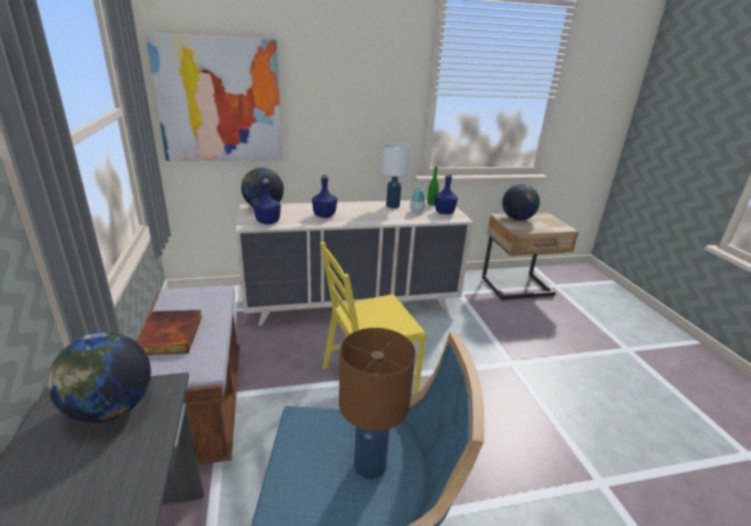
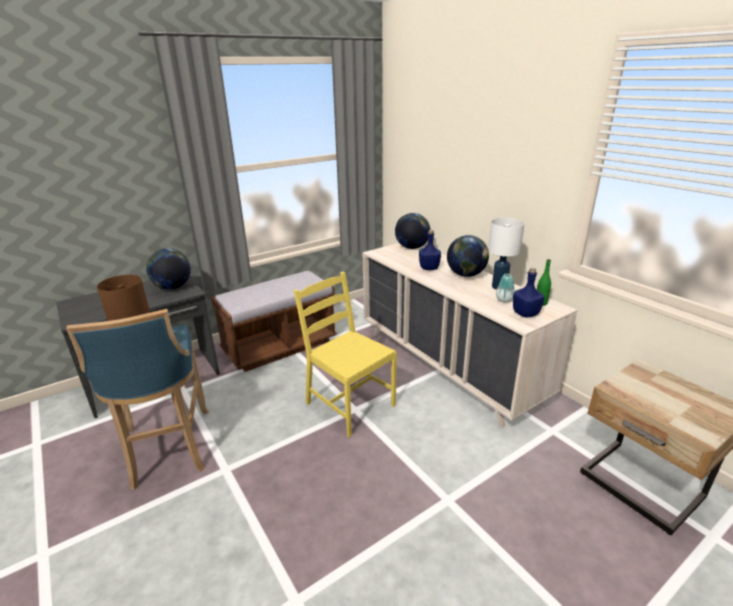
camera: 70 degrees right, 0 degrees up
book [136,310,202,355] -> none
picture [145,33,282,161] -> none
blue bottle [253,179,281,225] -> none
globe [502,184,540,220] -> globe moved to [447,235,489,277]

